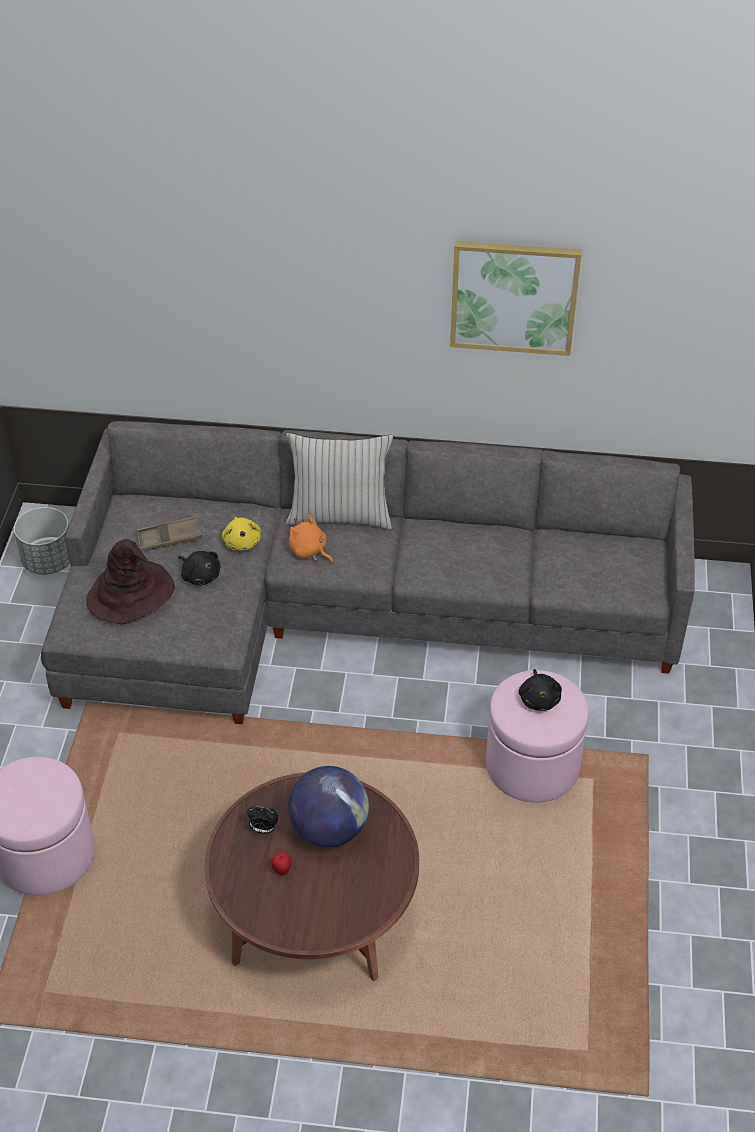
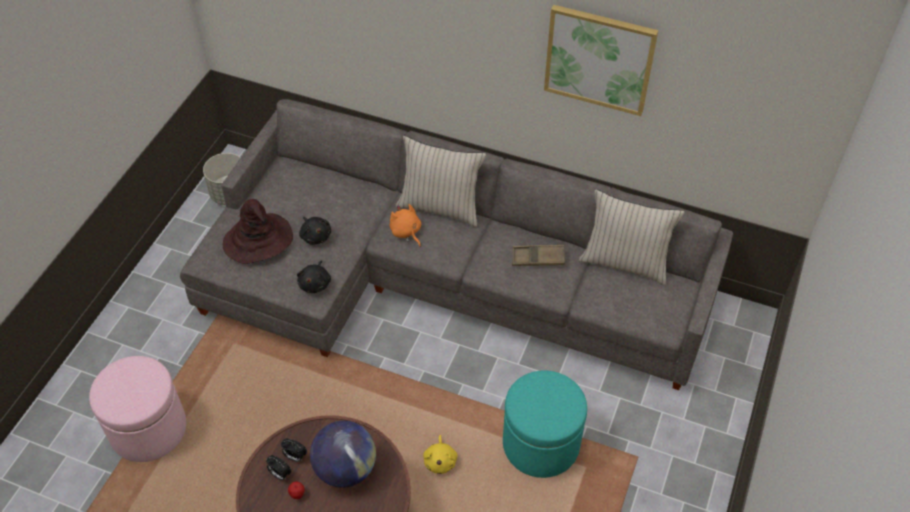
camera: 15 degrees right, 5 degrees up
brown tray [137,516,202,551] -> brown tray moved to [512,245,565,266]
yellow plush toy [222,517,261,551] -> yellow plush toy moved to [423,435,457,474]
pink ottoman [486,670,589,803] -> turquoise ottoman [503,371,587,478]
black plush toy [519,669,562,711] -> black plush toy moved to [297,261,331,293]
none -> alarm clock [266,455,292,480]
none -> beige pillow [579,189,685,285]

